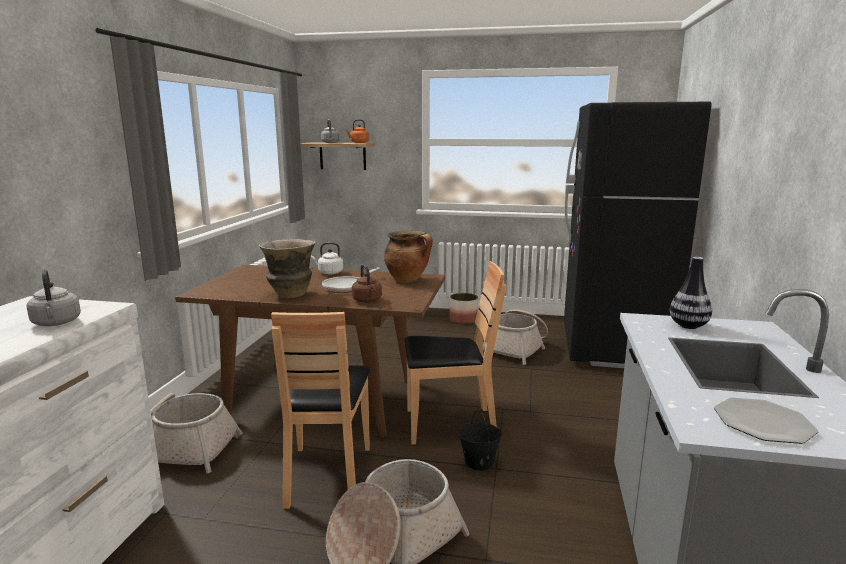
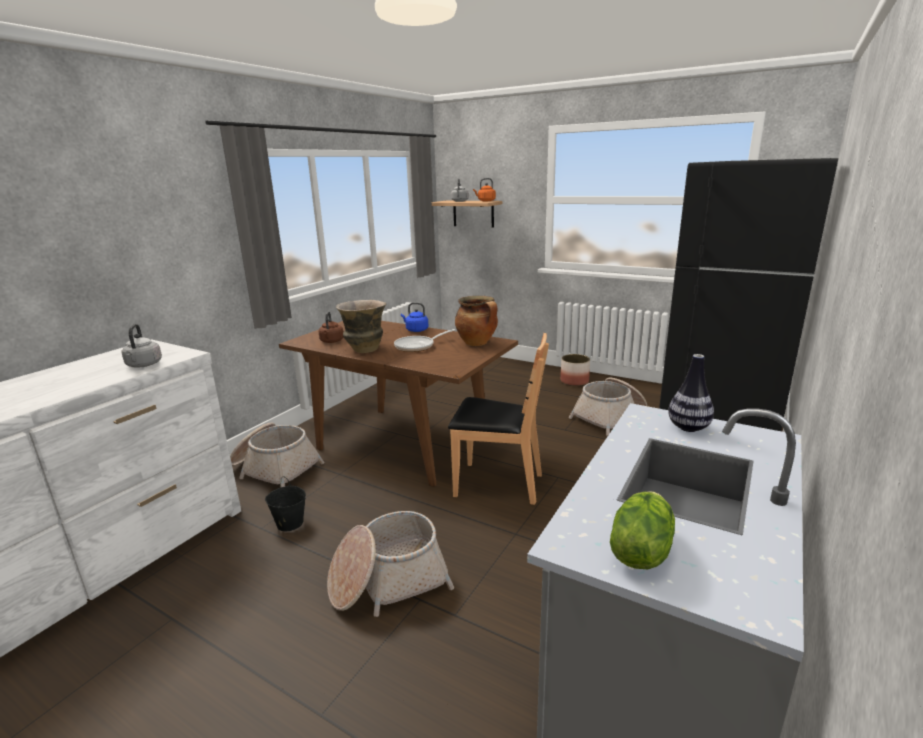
camera: 20 degrees right, 5 degrees up
brown chair [271,312,370,509] -> none
white kettle [311,242,343,274] -> blue kettle [401,302,428,332]
brown kettle [352,264,382,303] -> brown kettle moved to [319,311,343,343]
black bucket [459,410,502,471] -> black bucket moved to [265,476,306,531]
plate [714,398,818,444] -> lettuce [610,491,675,569]

